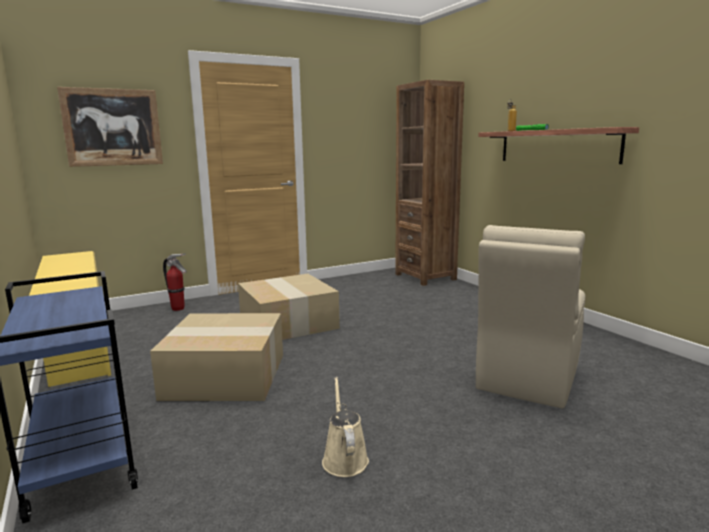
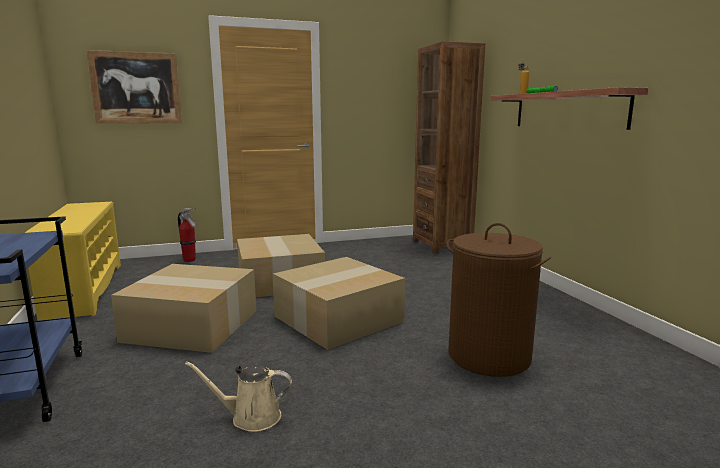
camera: 10 degrees right, 0 degrees up
beige watering can [322,377,369,477] -> beige watering can turned 90 degrees counterclockwise [185,361,292,432]
beige chair [476,225,586,408] -> brown laundry basket [446,223,551,377]
none -> cardboard box [273,257,405,350]

